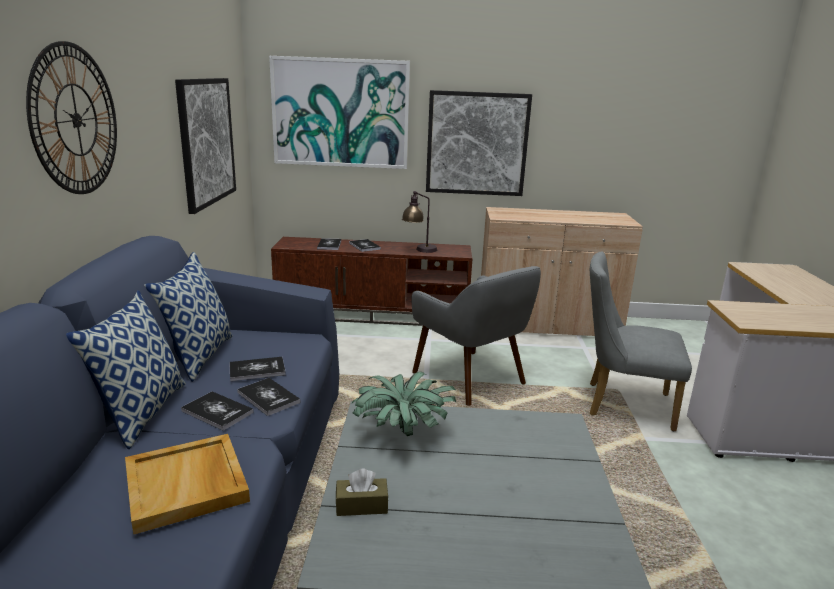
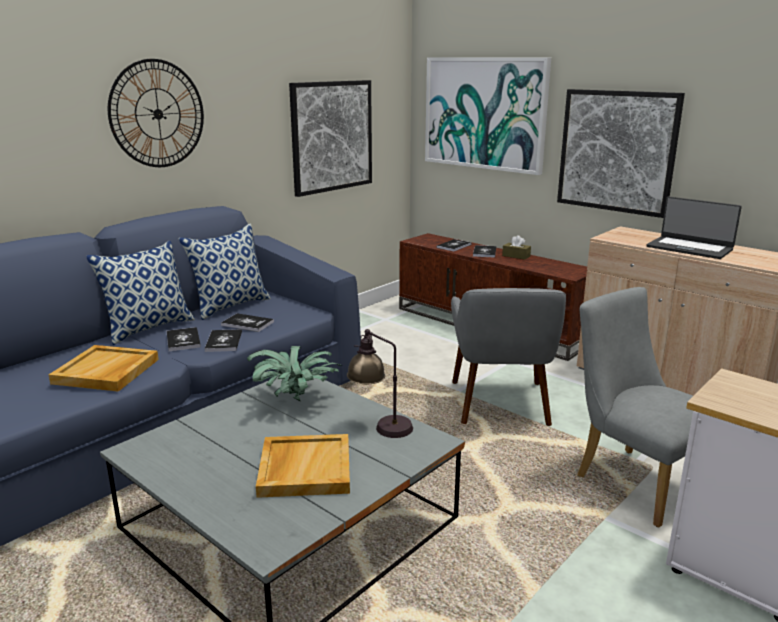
camera: 40 degrees right, 0 degrees up
brown tissue box [336,468,389,516] -> brown tissue box moved to [502,235,531,260]
table lamp [402,191,437,253] -> table lamp moved to [347,329,413,438]
none -> beige tray [256,434,350,498]
none -> laptop [647,197,742,259]

